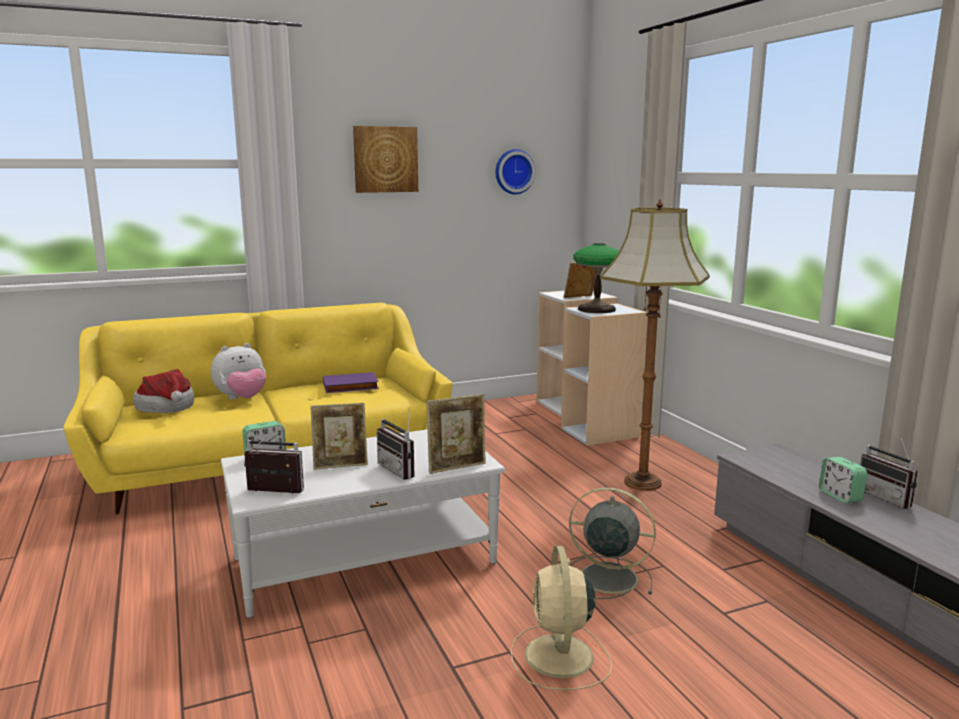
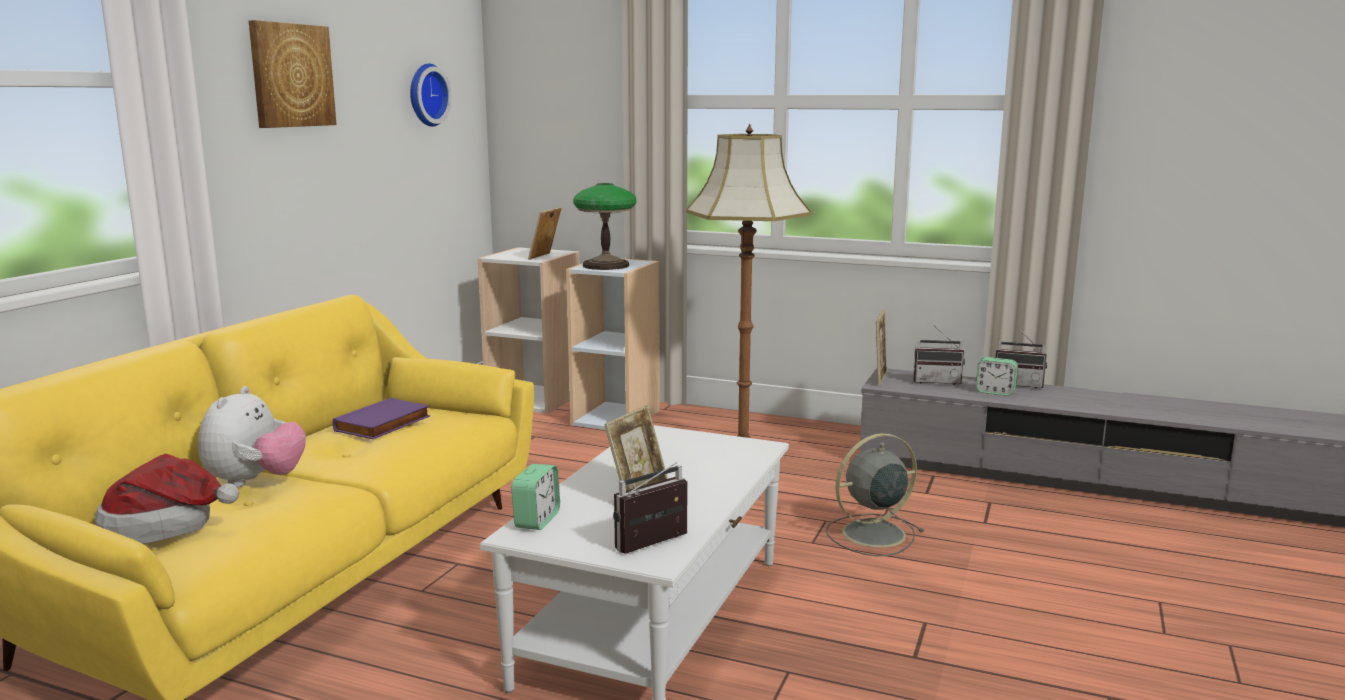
camera: 45 degrees left, 0 degrees up
radio [377,412,415,480] -> radio moved to [913,325,965,385]
picture frame [427,394,486,474] -> picture frame moved to [876,310,887,386]
beige fan [511,545,612,690] -> none

